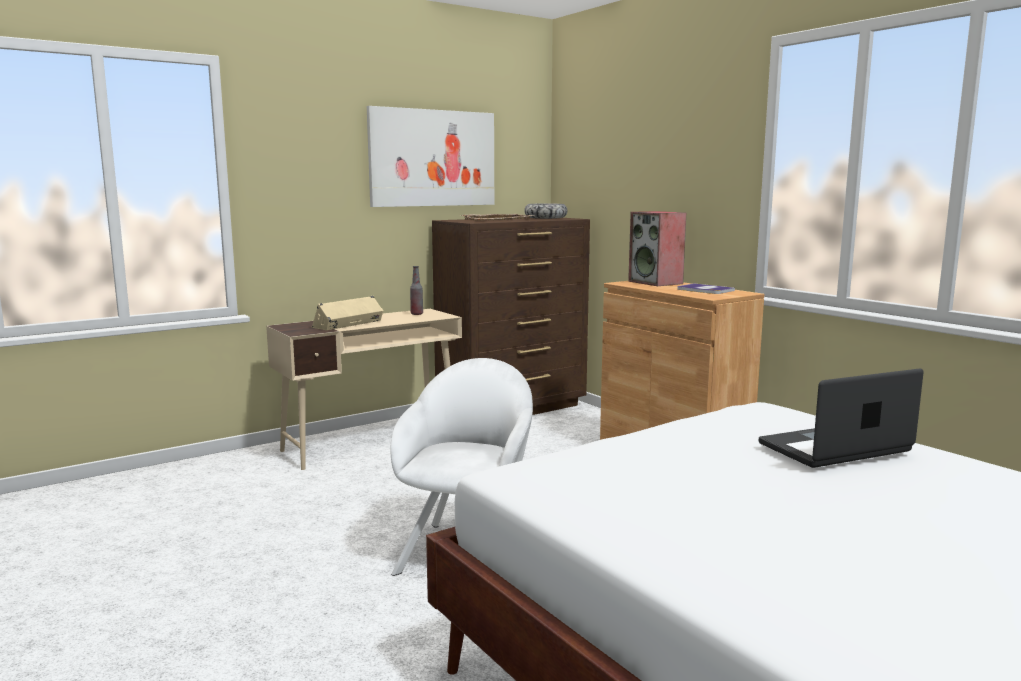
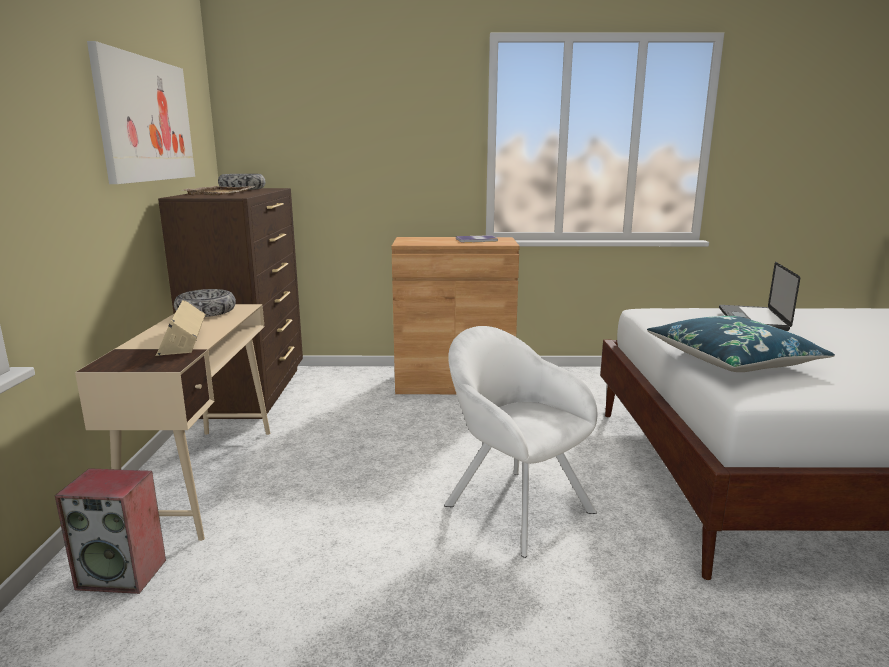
camera: 55 degrees left, 5 degrees up
bottle [410,266,423,315] -> bowl [174,289,236,317]
speaker [628,211,686,286] -> speaker moved to [55,468,166,594]
none -> blue pillow [647,316,835,372]

